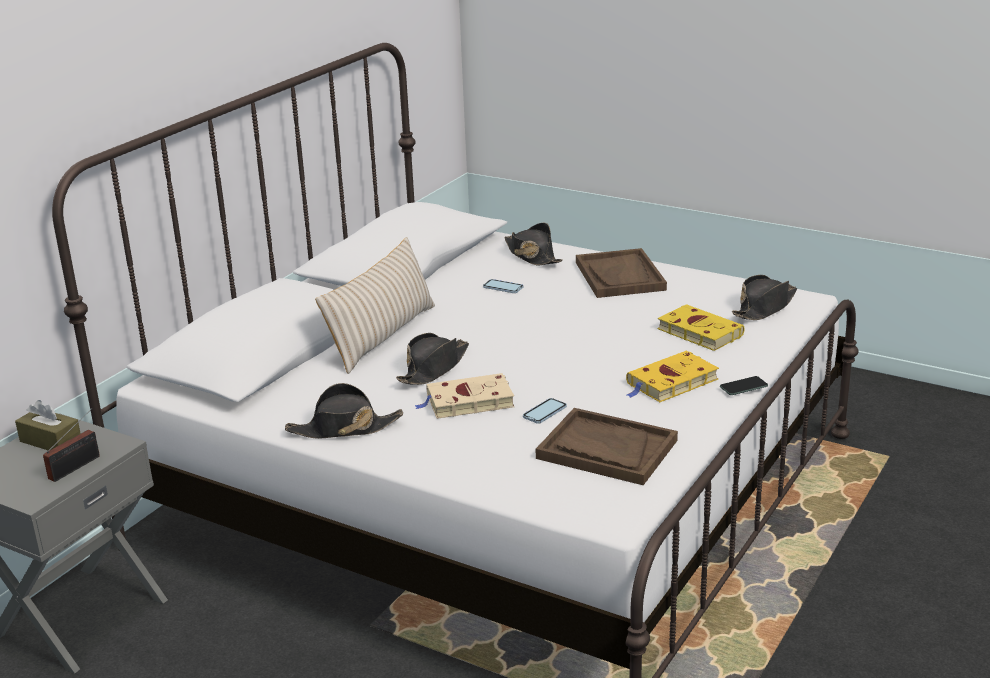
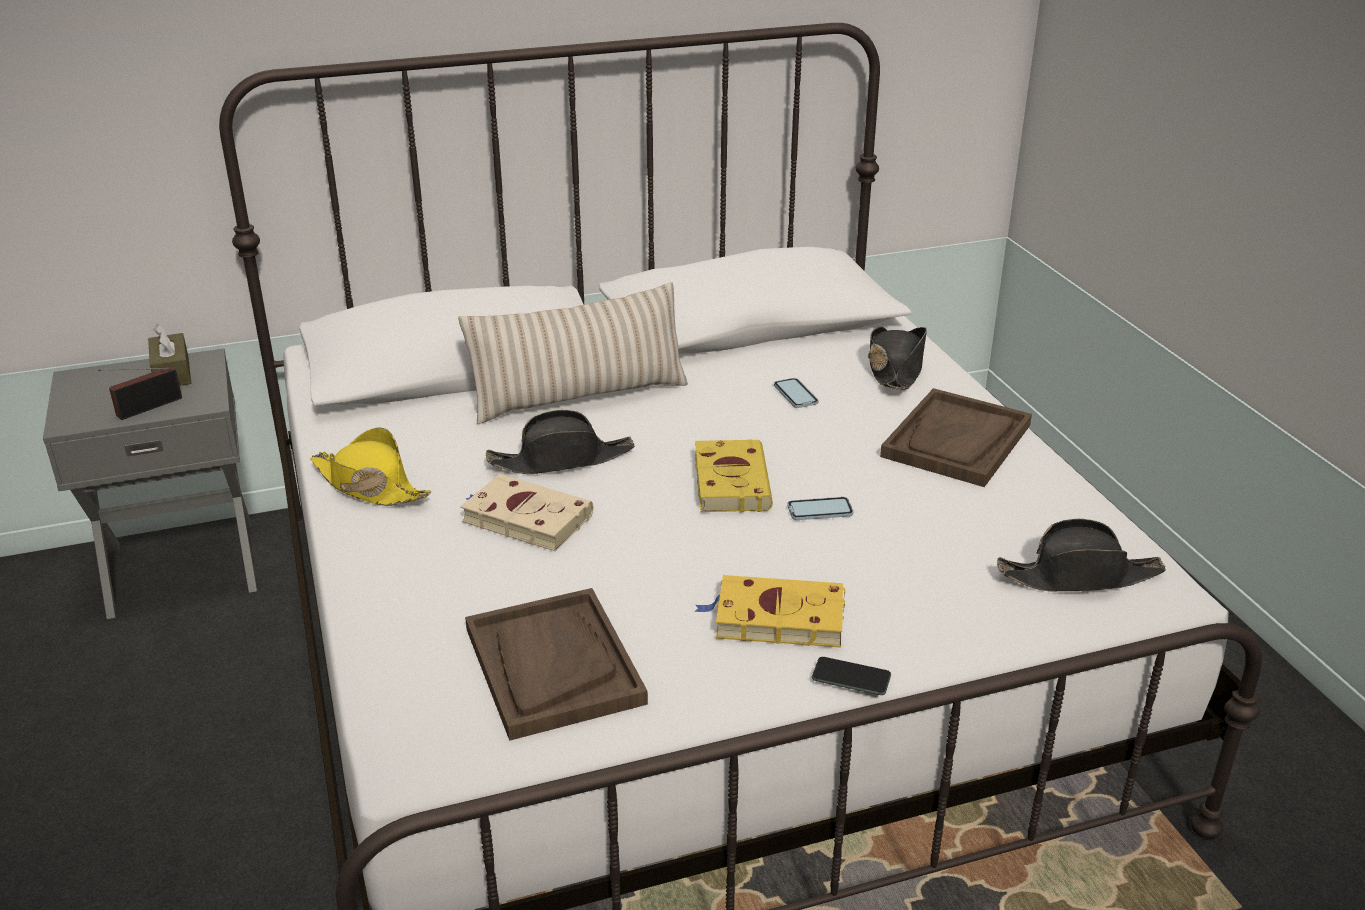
camera: 40 degrees right, 5 degrees up
radio [43,408,100,482] -> radio turned 150 degrees clockwise [98,367,182,420]
black hat [285,383,403,439] -> yellow hat [310,427,431,506]
phone [523,398,567,424] -> phone moved to [787,497,853,520]
yellow book [657,304,745,351] -> yellow book moved to [695,439,773,512]

